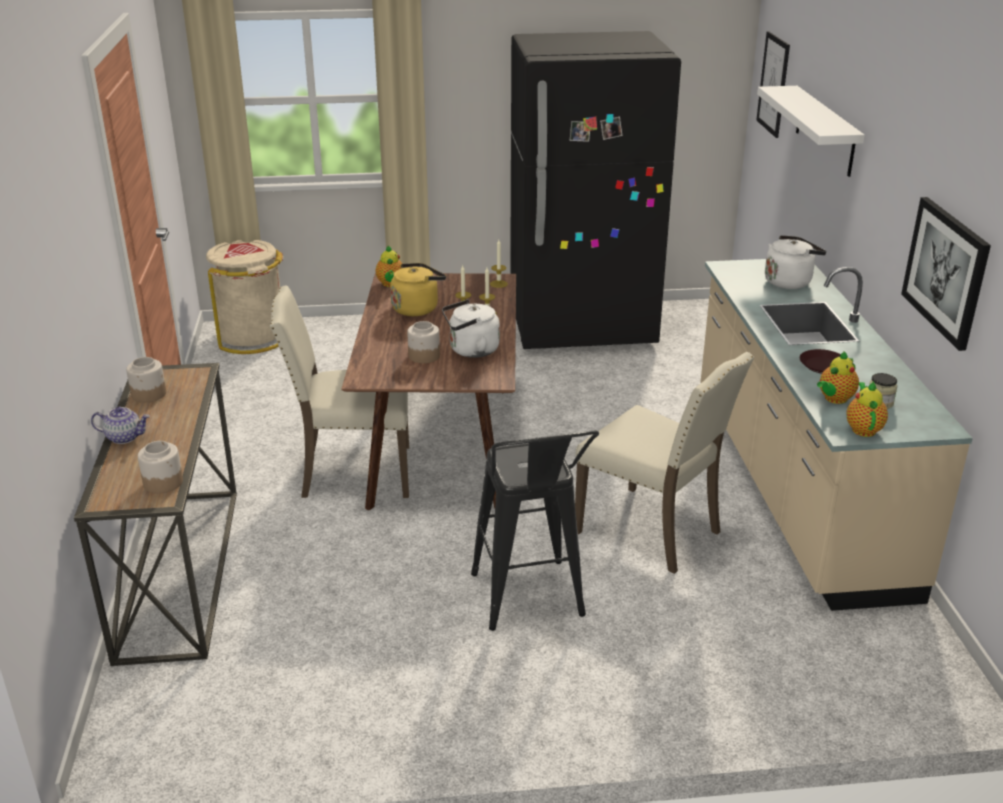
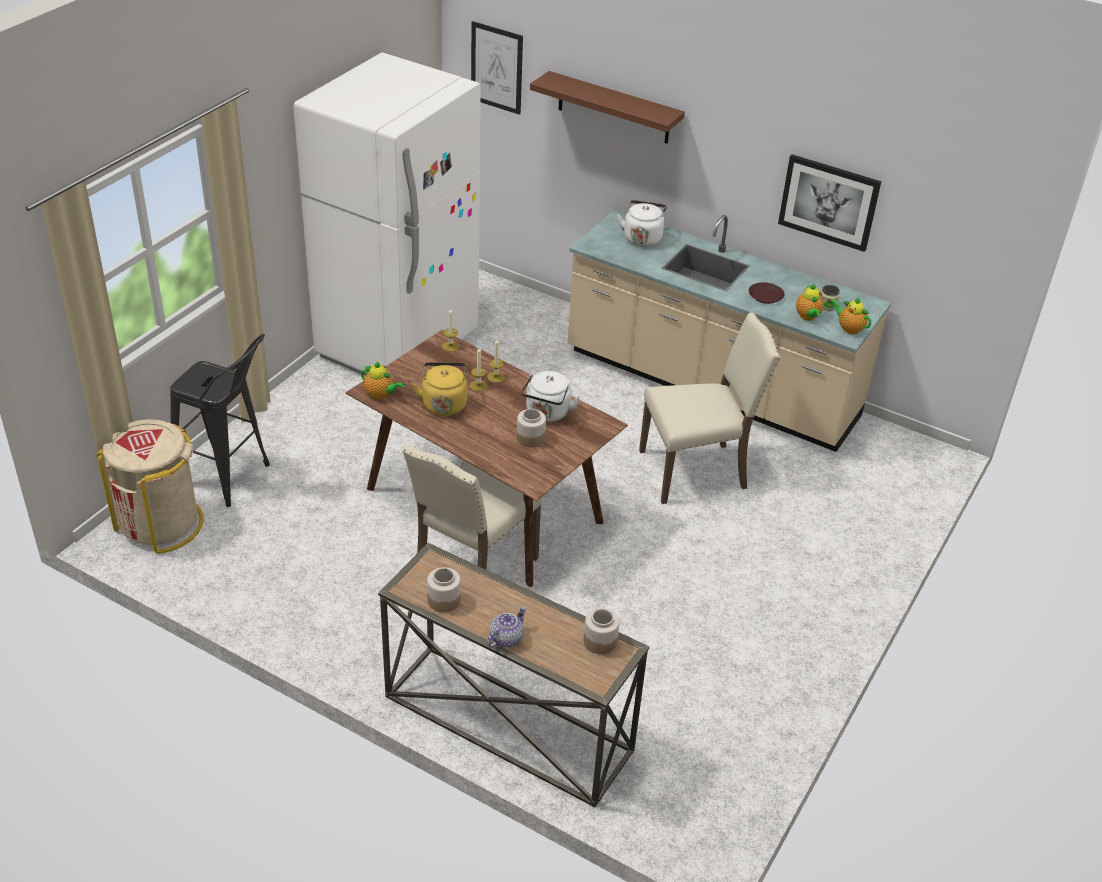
camera: 55 degrees left, 10 degrees up
black stool [471,431,599,631] -> black stool moved to [170,333,270,507]
black fridge [510,31,681,349] -> white fridge [294,52,481,376]
white shelf [757,86,865,177] -> brown shelf [530,71,685,144]

